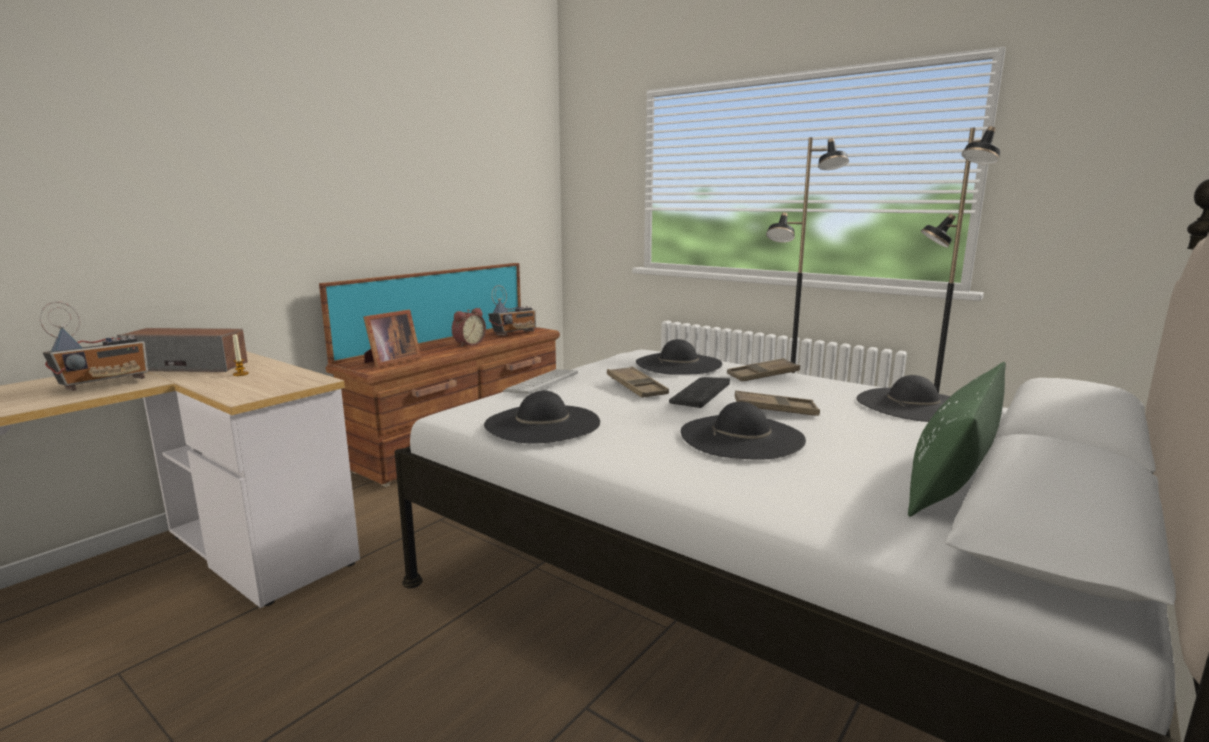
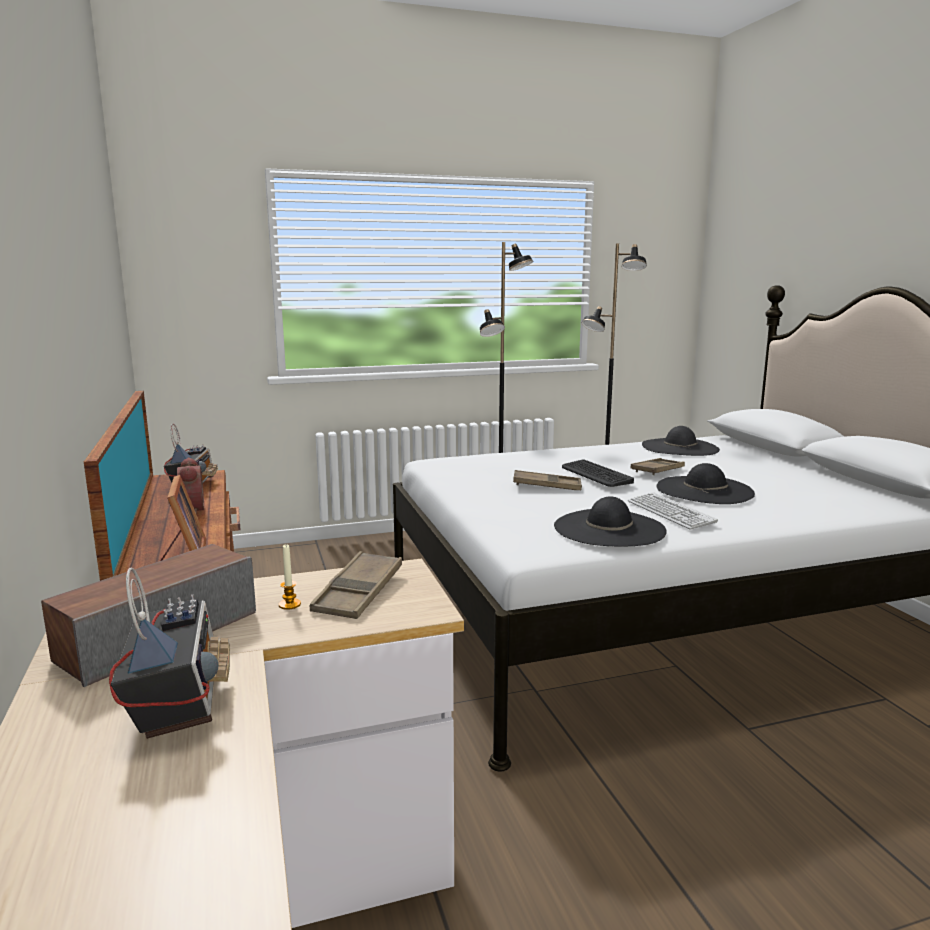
camera: 55 degrees left, 0 degrees up
keyboard [503,369,578,394] -> keyboard moved to [628,492,718,529]
black hat [636,339,722,375] -> none
brown tray [727,358,800,381] -> brown tray moved to [310,551,402,619]
green pillow [908,362,1006,517] -> none

